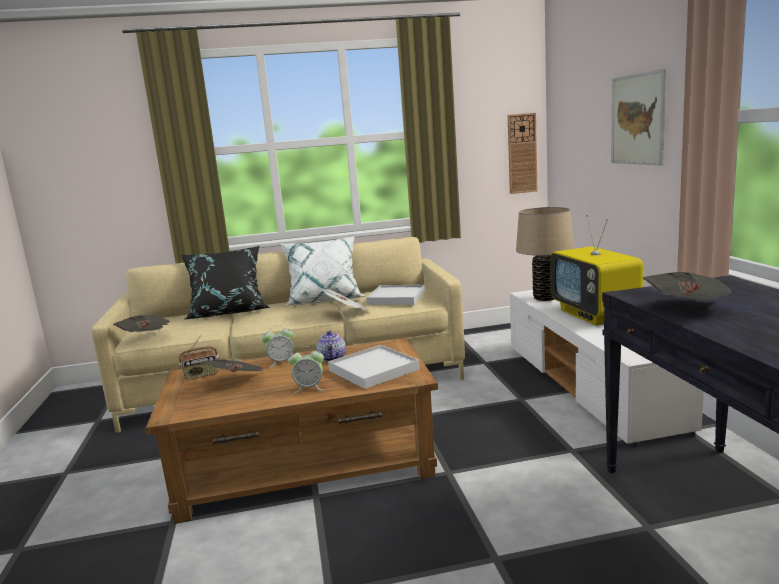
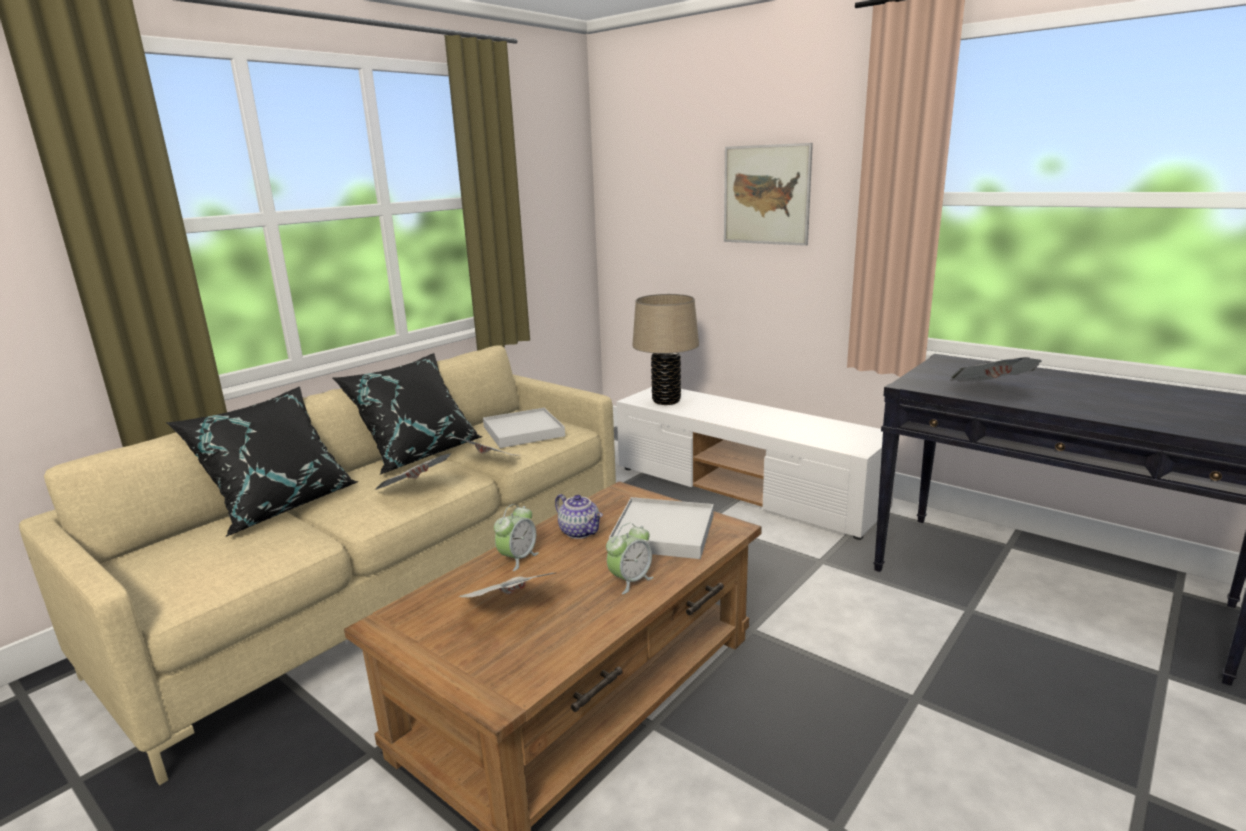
camera: 40 degrees left, 5 degrees up
newspaper [113,315,170,332] -> newspaper moved to [375,453,451,490]
radio [179,335,219,379] -> none
white pillow [280,236,366,306] -> black pillow [333,353,482,474]
wall clock [508,113,537,194] -> none
television [550,215,643,326] -> none

